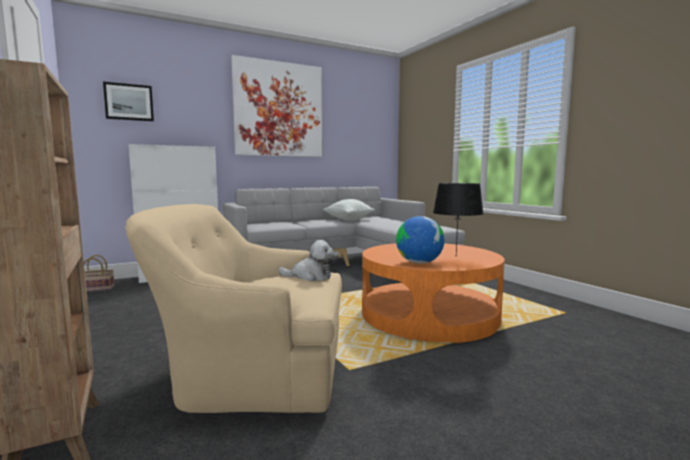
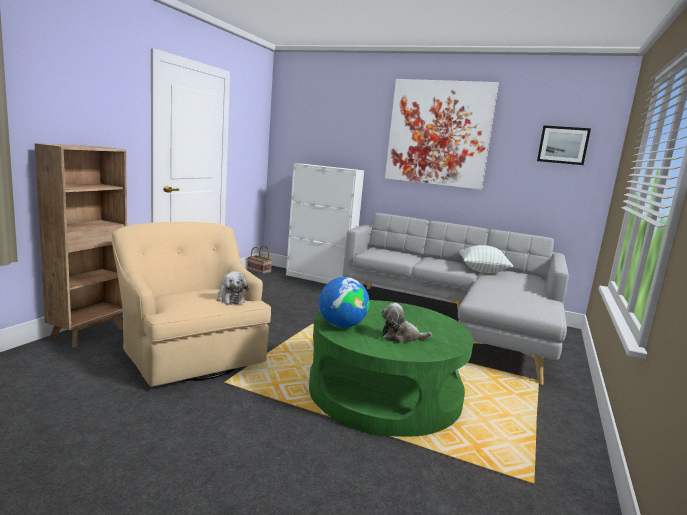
camera: 50 degrees right, 5 degrees up
picture [103,82,154,121] -> picture moved to [537,125,591,165]
orange coffee table [362,243,505,343] -> green coffee table [309,300,473,437]
black table lamp [433,183,484,256] -> plush toy [381,303,432,343]

